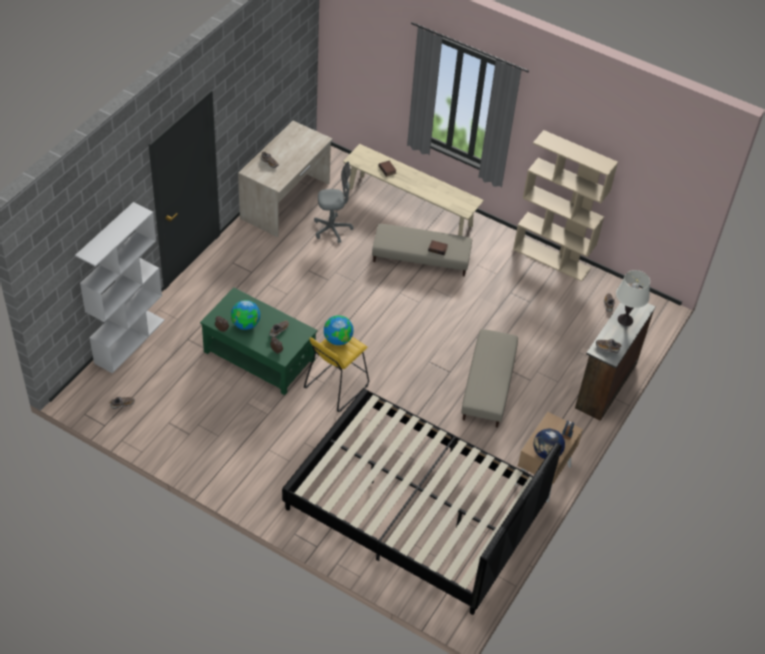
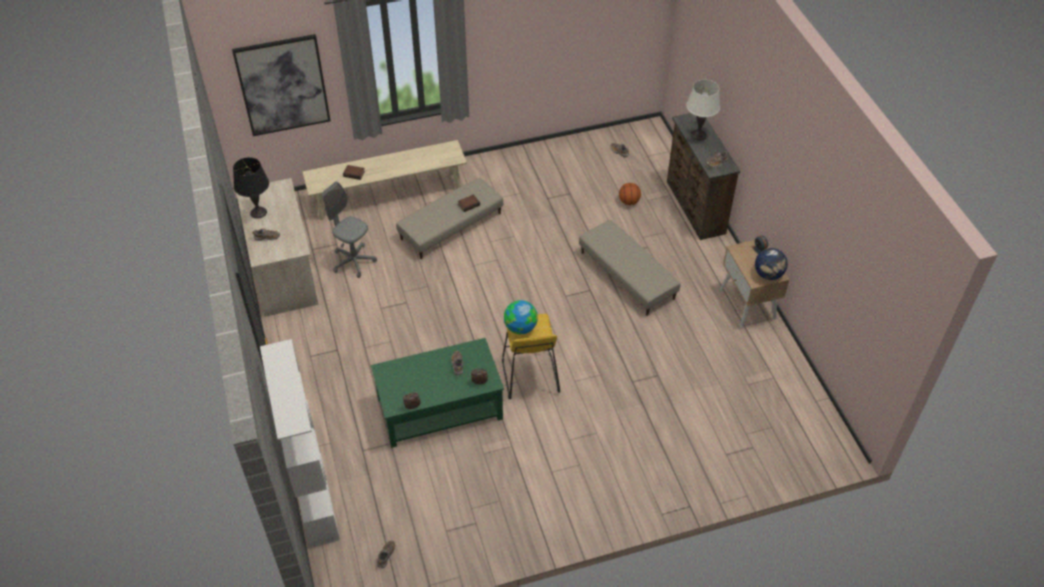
camera: 45 degrees left, 0 degrees up
globe [231,300,260,330] -> none
black bed [282,388,562,615] -> none
grey office chair [314,162,353,243] -> grey office chair turned 90 degrees counterclockwise [322,182,377,278]
beige bookcase [513,130,618,282] -> none
none -> picture [232,34,331,136]
none -> black table lamp [233,157,269,219]
none -> basketball [619,183,641,205]

